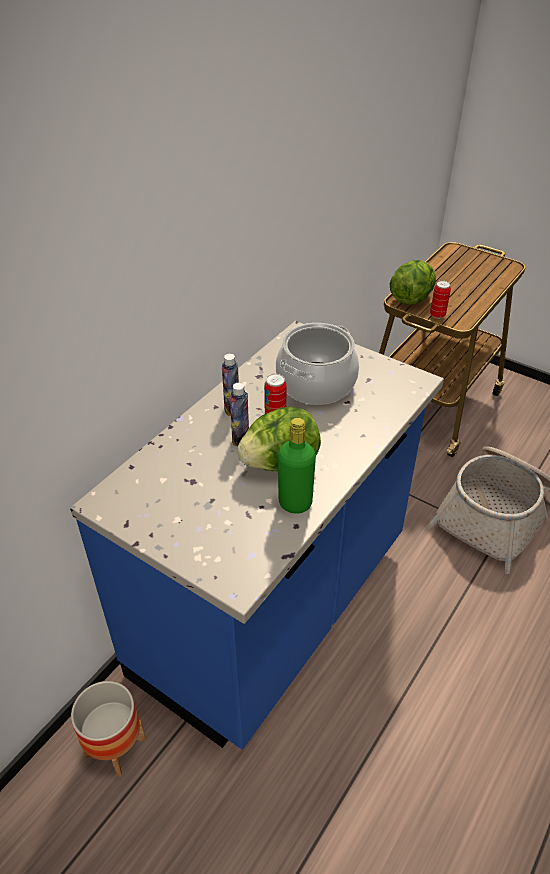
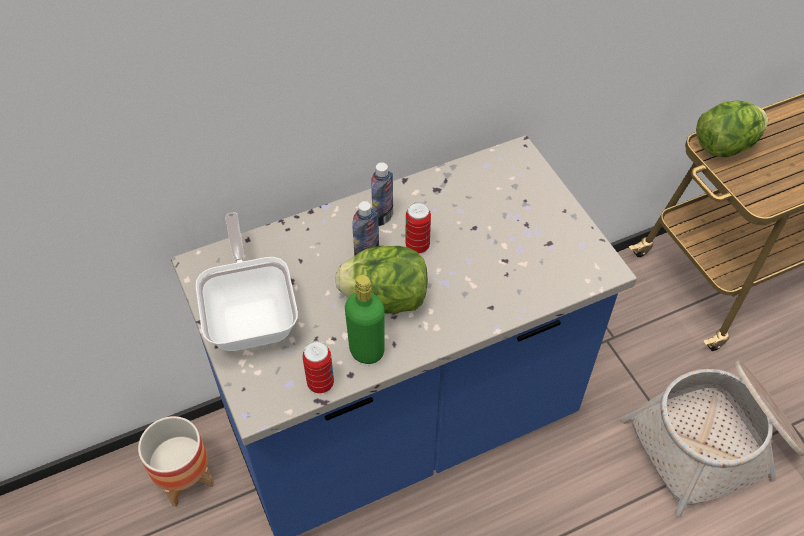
camera: 30 degrees right, 10 degrees up
cooking pot [276,323,359,405] -> none
can [430,280,451,319] -> can moved to [302,341,334,394]
none -> frying pan [195,212,298,351]

